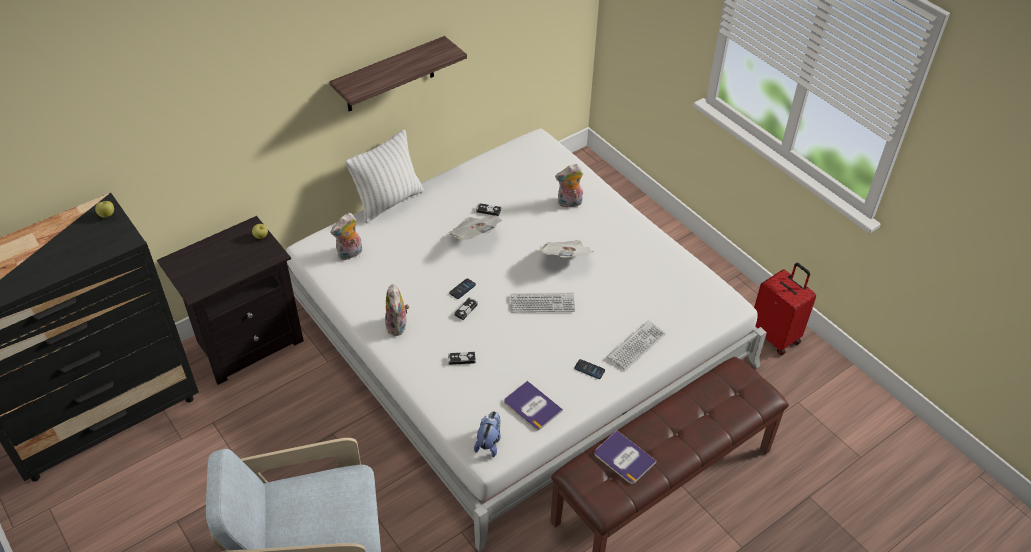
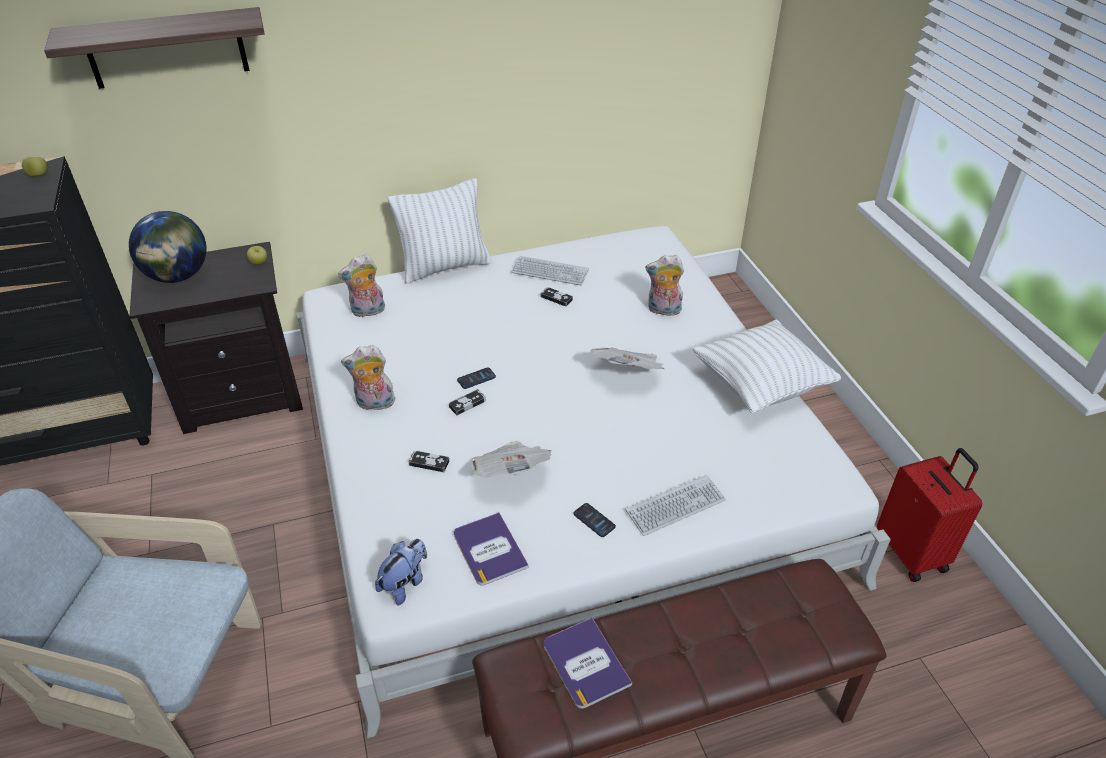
camera: 20 degrees right, 5 degrees down
shelf [330,36,467,111] -> shelf moved to [44,7,265,89]
plush toy [385,284,409,336] -> plush toy turned 75 degrees clockwise [341,345,395,410]
newspaper [448,217,502,240] -> newspaper moved to [471,441,551,478]
keyboard [510,293,575,312] -> keyboard moved to [511,256,589,285]
none -> globe [129,211,207,283]
none -> white pillow [693,320,841,414]

